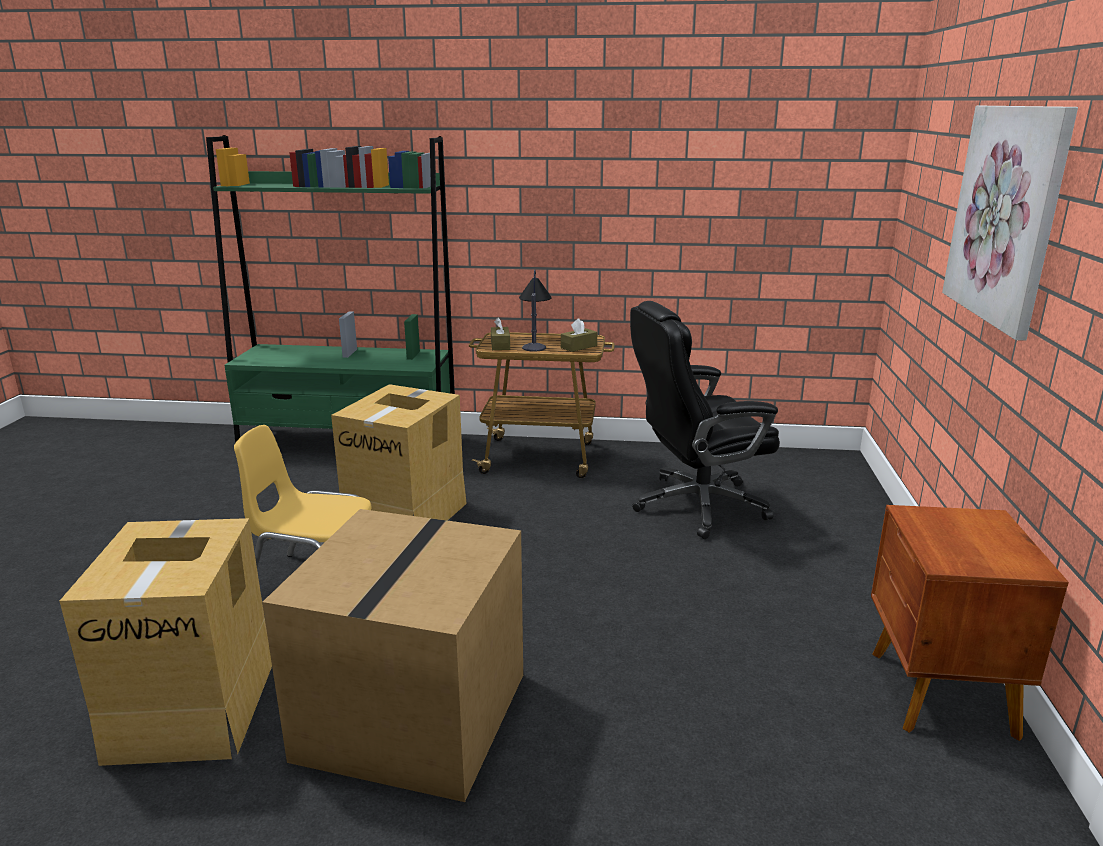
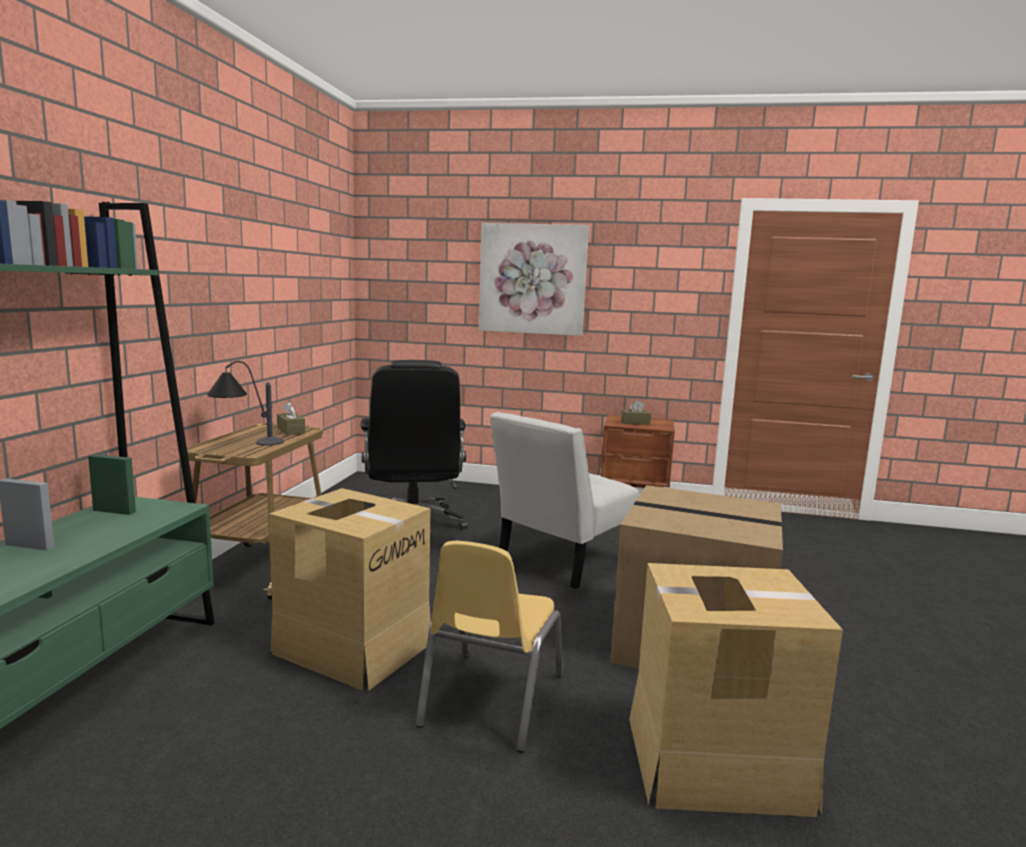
camera: 85 degrees left, 10 degrees down
brown tissue box [491,317,510,350] -> brown tissue box moved to [621,400,651,425]
none -> white chair [490,412,639,589]

